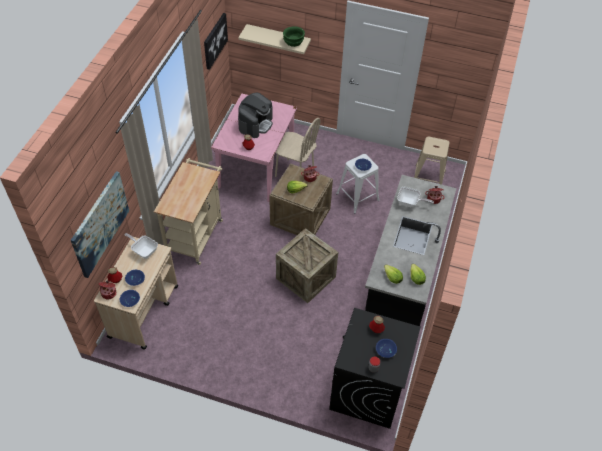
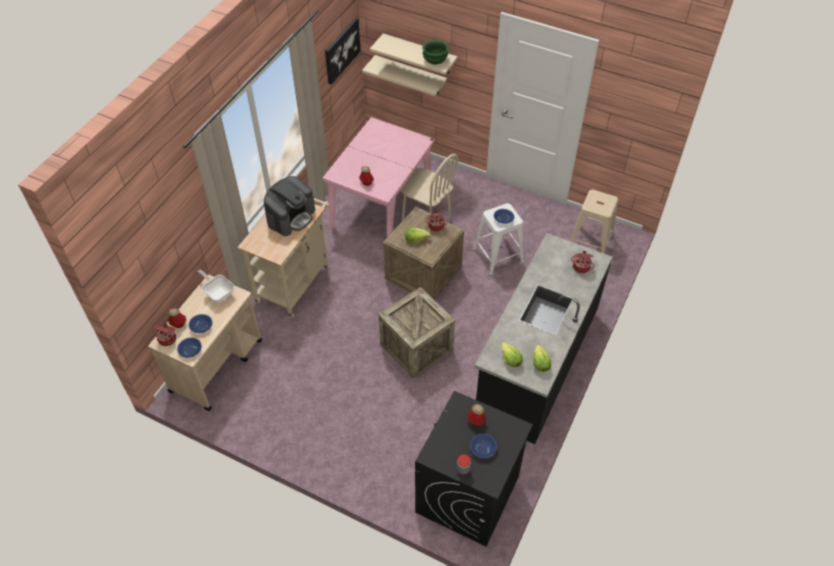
camera: 10 degrees right, 0 degrees up
picture [71,171,129,278] -> none
coffee machine [238,93,273,138] -> coffee machine moved to [264,176,315,236]
frying pan [397,187,434,207] -> none
none -> beige shelf [362,55,447,96]

